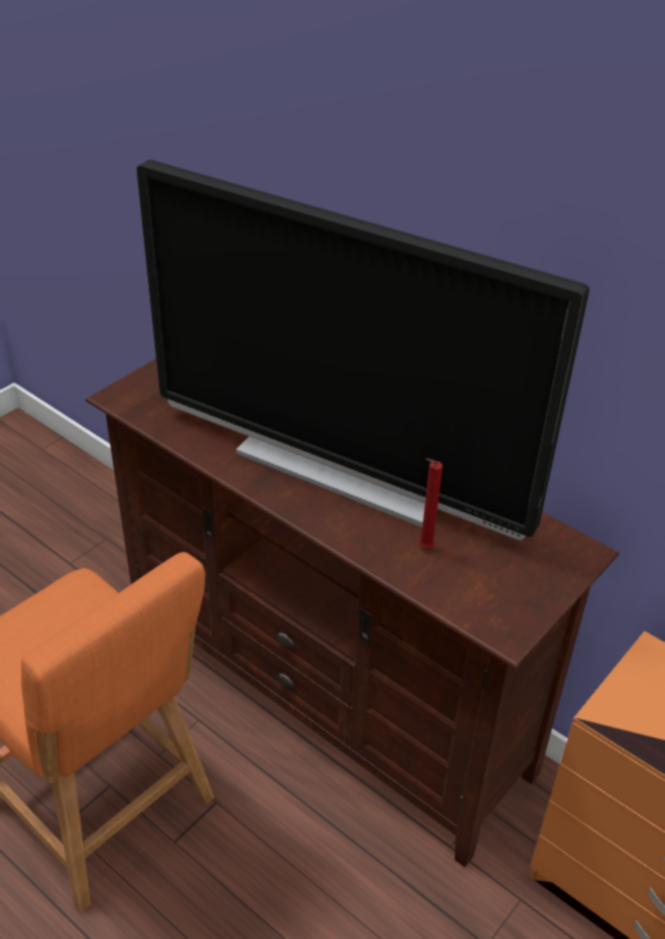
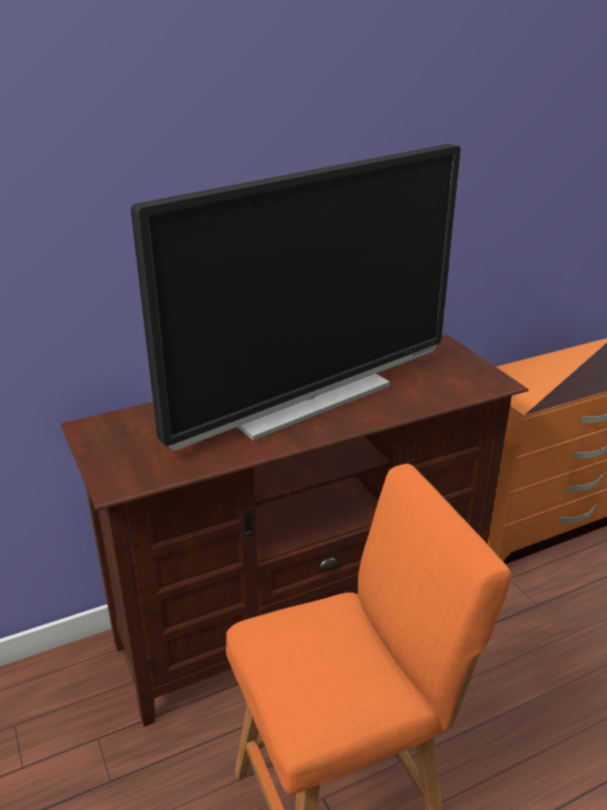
camera: 65 degrees left, 10 degrees down
red candle [419,458,443,548] -> none

